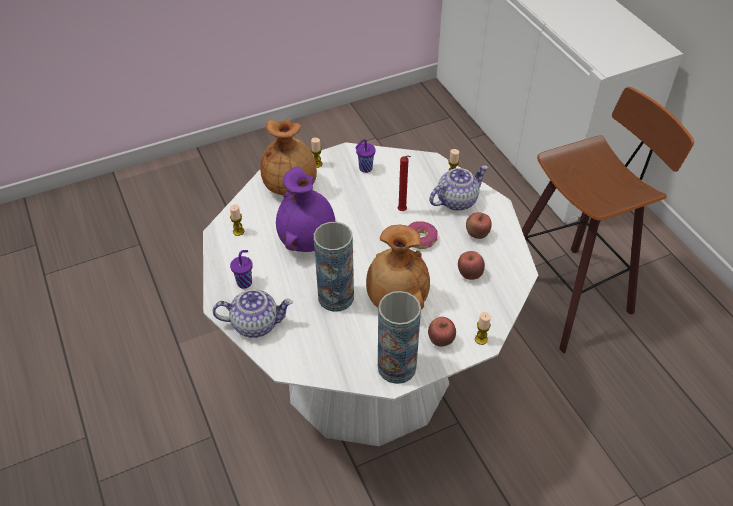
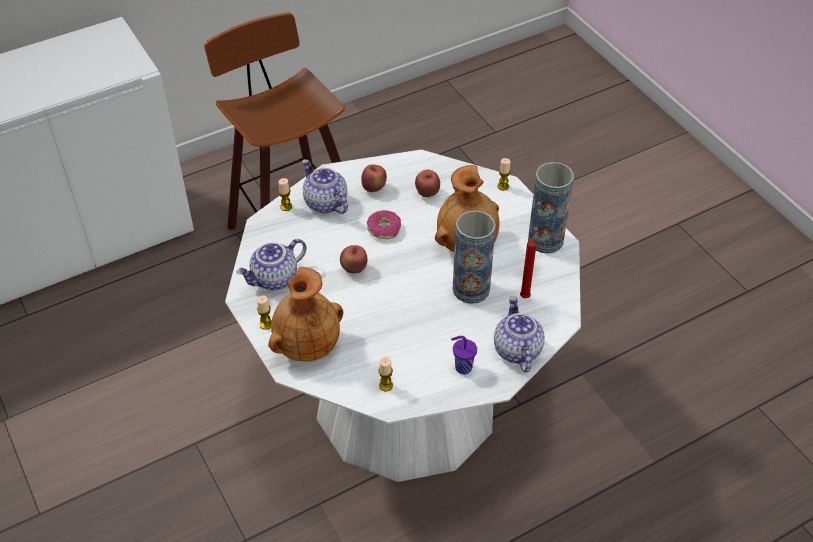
camera: 95 degrees left, 0 degrees up
purple vase [276,166,335,252] -> none
purple cup [355,139,375,173] -> teapot [236,239,306,290]
red candle [398,155,411,211] -> red candle moved to [520,232,538,298]
apple [428,317,456,347] -> apple moved to [340,245,367,274]

